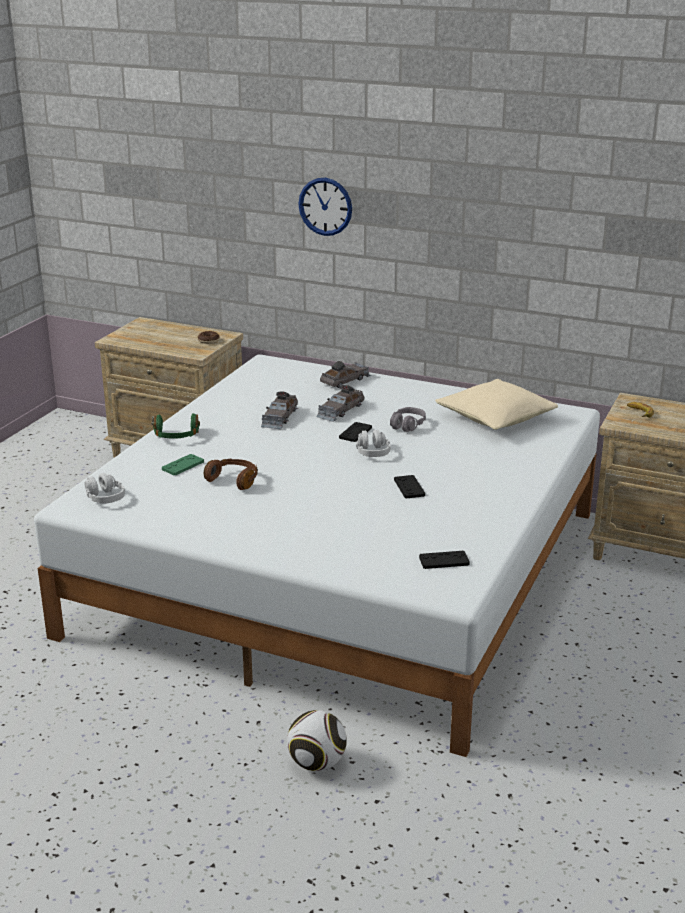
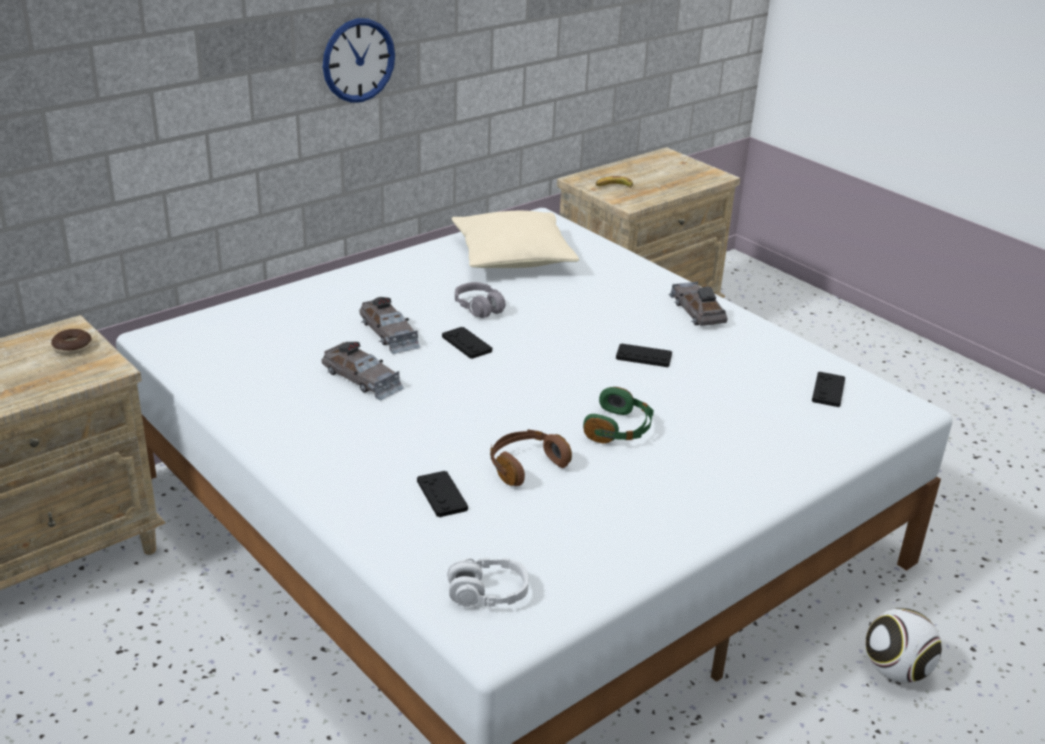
camera: 65 degrees left, 5 degrees up
green headphones [153,413,200,439] -> green headphones moved to [583,387,654,443]
green game controller [162,454,204,475] -> black game controller [417,471,468,517]
wall clock [298,178,352,236] -> wall clock moved to [323,18,395,103]
grey toy car [320,361,371,388] -> grey toy car moved to [669,282,728,326]
grey headphones [356,430,390,457] -> none

